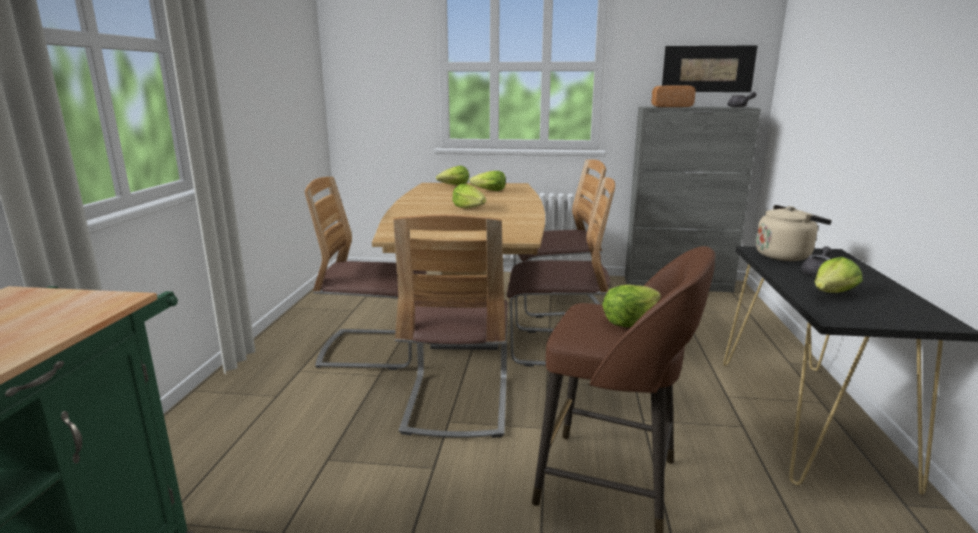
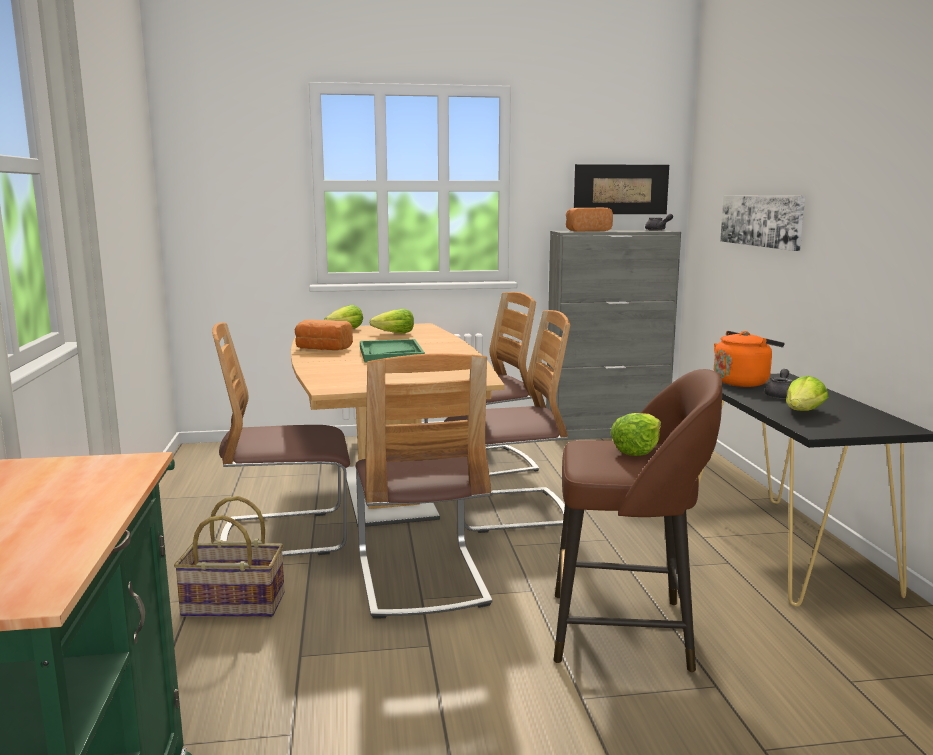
camera: 15 degrees left, 5 degrees down
lettuce [452,184,486,208] -> green tray [360,339,425,362]
beige kettle [756,205,832,261] -> orange kettle [714,331,784,387]
none -> basket [174,496,285,617]
none -> bread [295,320,353,350]
none -> picture [720,195,805,251]

